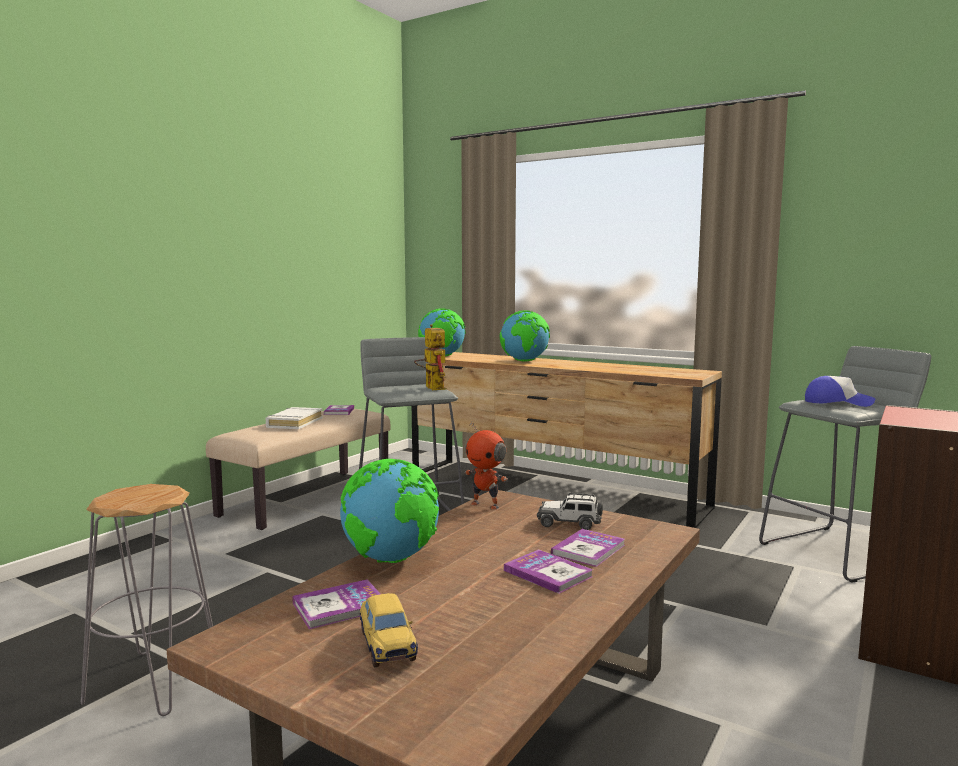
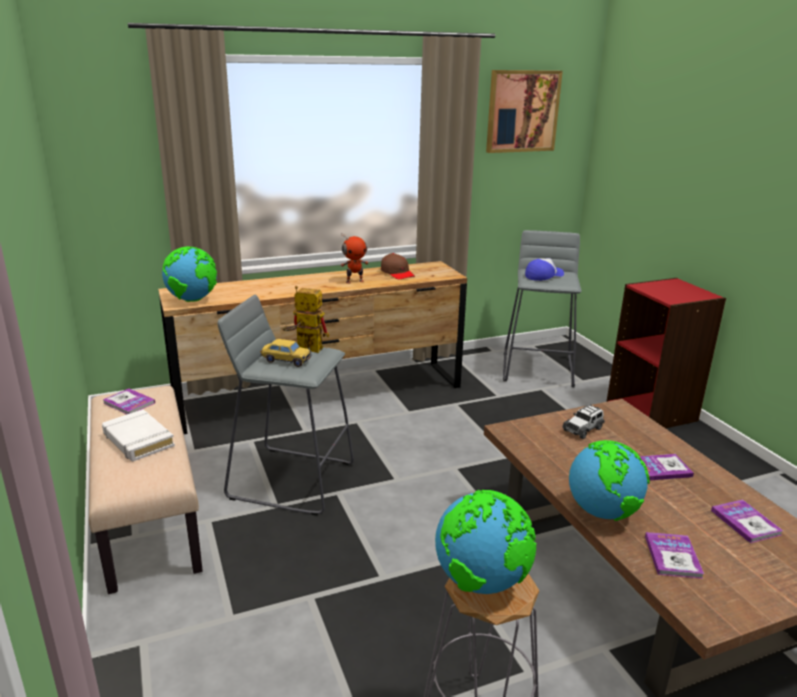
camera: 55 degrees left, 15 degrees up
toy car [360,593,418,668] -> toy car moved to [260,339,311,367]
toy robot [465,422,508,510] -> toy robot moved to [340,234,369,284]
globe [500,310,550,361] -> globe moved to [435,490,536,594]
book [551,529,625,567] -> book moved to [711,500,783,543]
none -> brown cap [381,253,415,280]
none -> picture [486,70,563,153]

